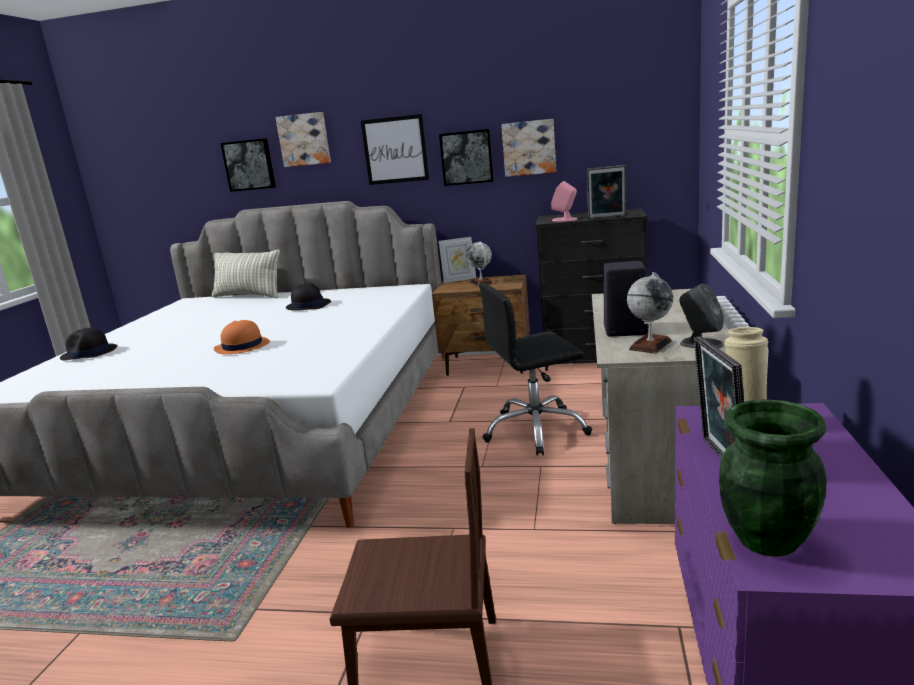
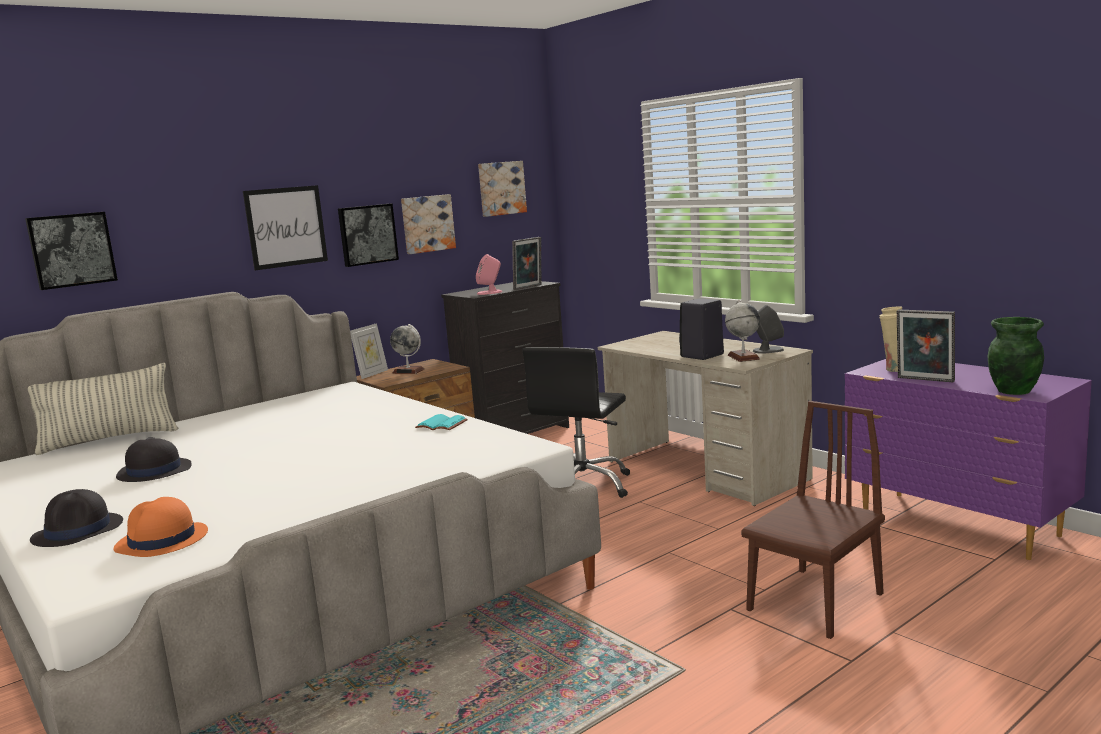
camera: 50 degrees left, 5 degrees down
orange hat [214,320,270,354] -> orange hat moved to [114,497,208,557]
picture [276,112,331,167] -> picture moved to [478,161,527,217]
black hat [286,283,331,311] -> black hat moved to [116,437,192,482]
none -> turquoise book [415,414,468,430]

